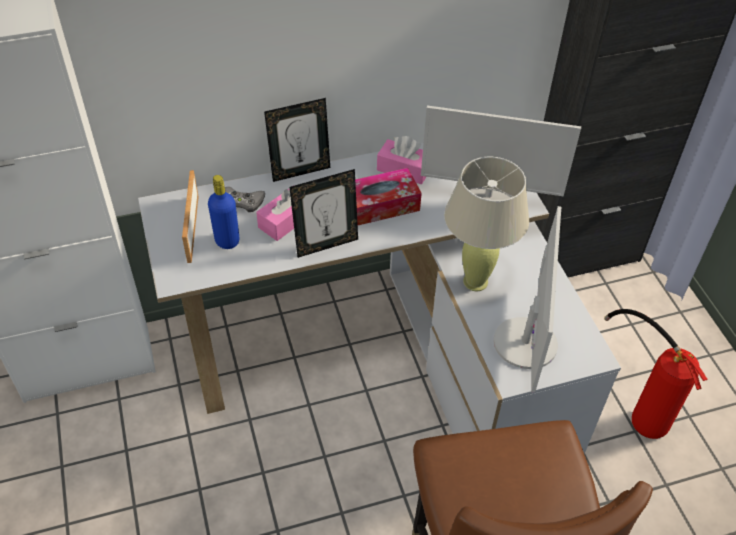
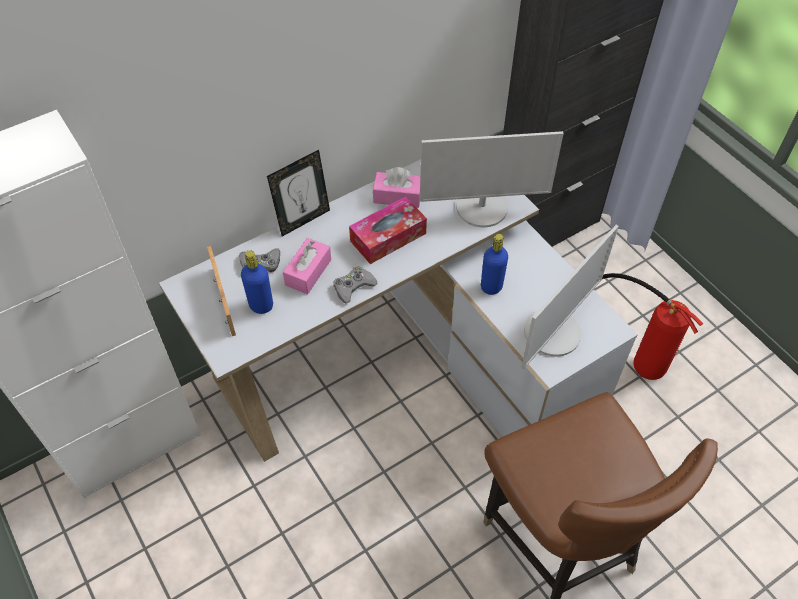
camera: 15 degrees left, 5 degrees up
picture frame [289,169,358,258] -> grey game controller [334,266,378,304]
beige table lamp [444,156,529,291] -> blue bottle [481,234,508,295]
monitor [494,206,561,393] -> monitor turned 45 degrees clockwise [521,225,619,369]

